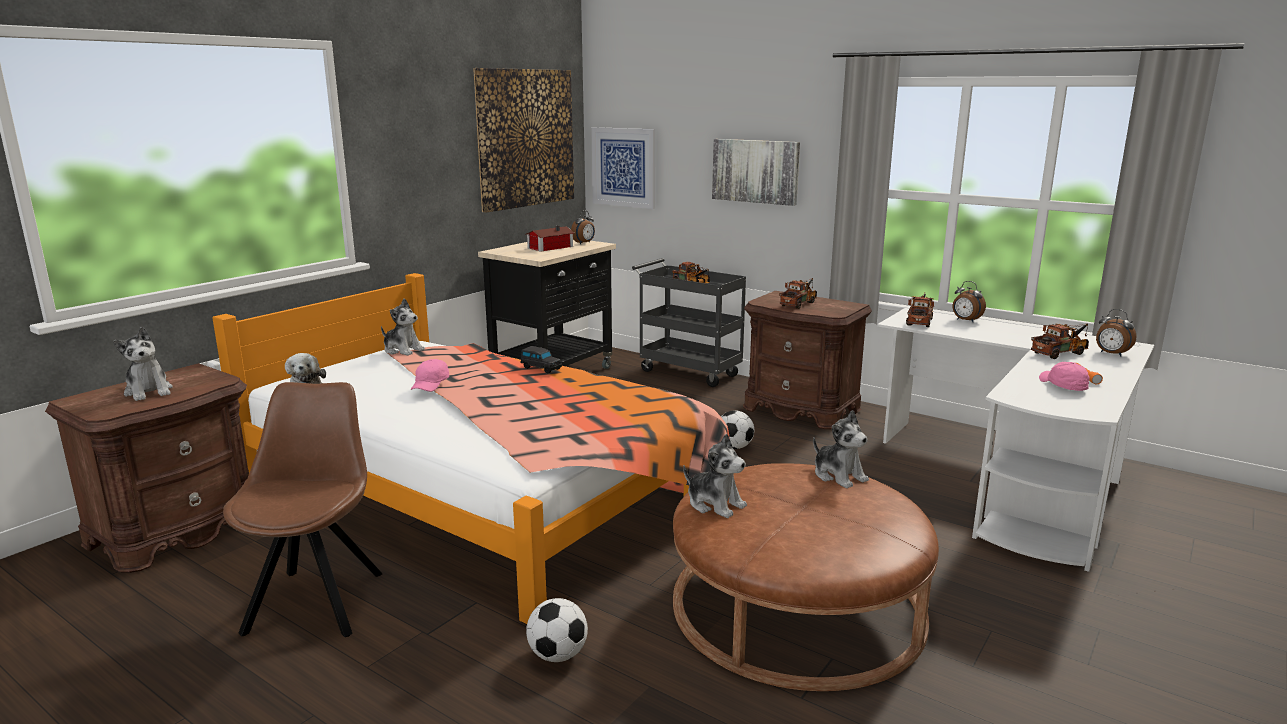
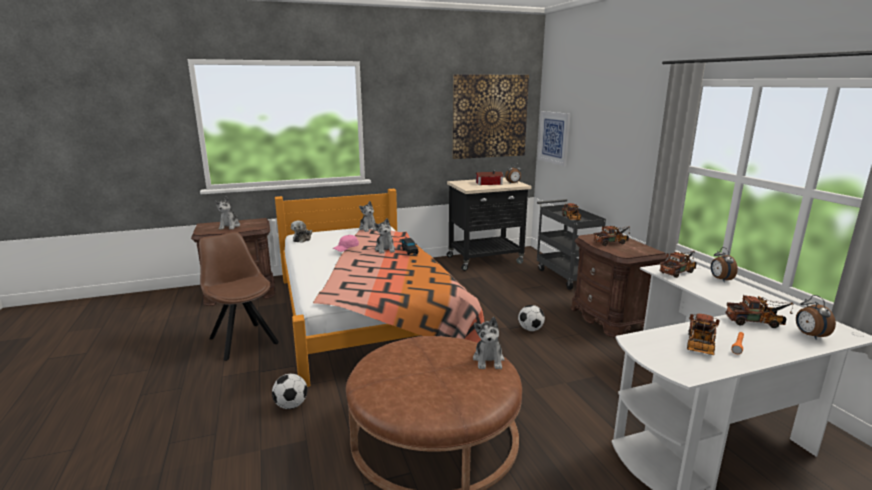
camera: 35 degrees right, 0 degrees up
brown chair [223,382,382,637] -> brown chair turned 75 degrees counterclockwise [199,232,279,361]
plush toy [683,434,747,518] -> plush toy moved to [374,218,396,254]
picture [712,139,800,206] -> none
pink cap [1039,362,1090,391] -> toy truck [687,314,720,355]

